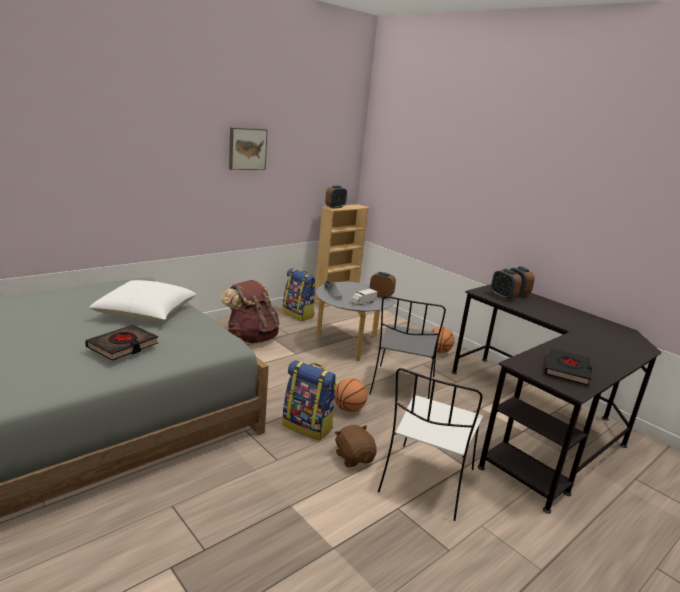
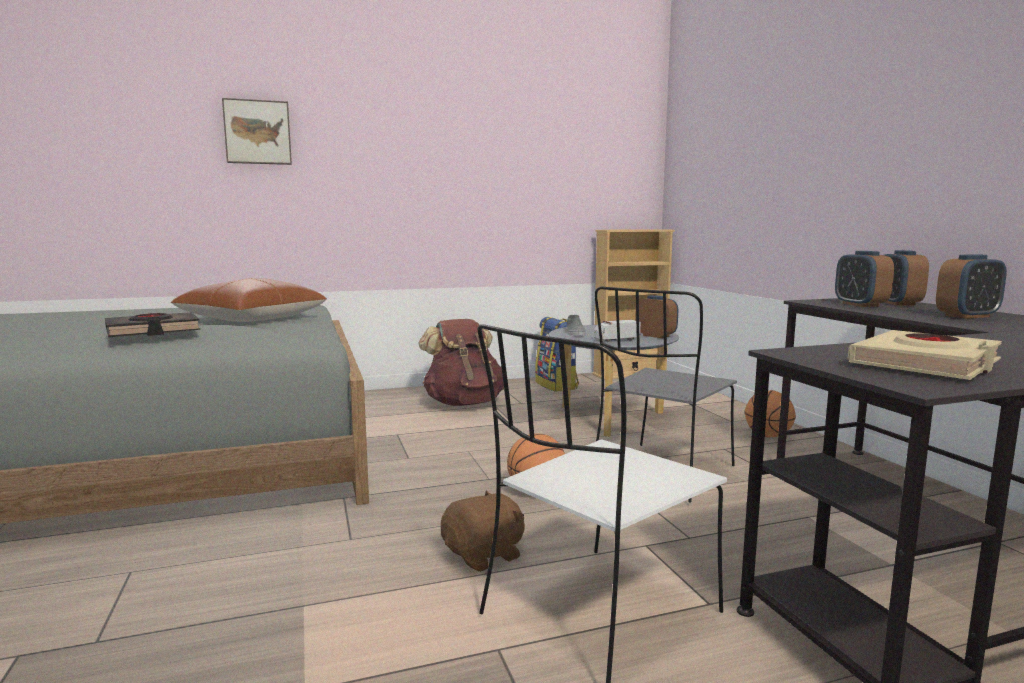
camera: 25 degrees right, 10 degrees down
white pillow [89,280,196,321] -> brown pillow [171,278,327,322]
picture [229,127,267,170] -> picture moved to [222,98,292,165]
backpack [282,360,337,440] -> none
alarm clock [325,186,347,209] -> alarm clock moved to [936,254,1007,319]
brown plush toy [335,425,377,467] -> brown plush toy turned 60 degrees clockwise [441,490,525,572]
black book [544,348,592,386] -> beige book [847,330,1002,380]

